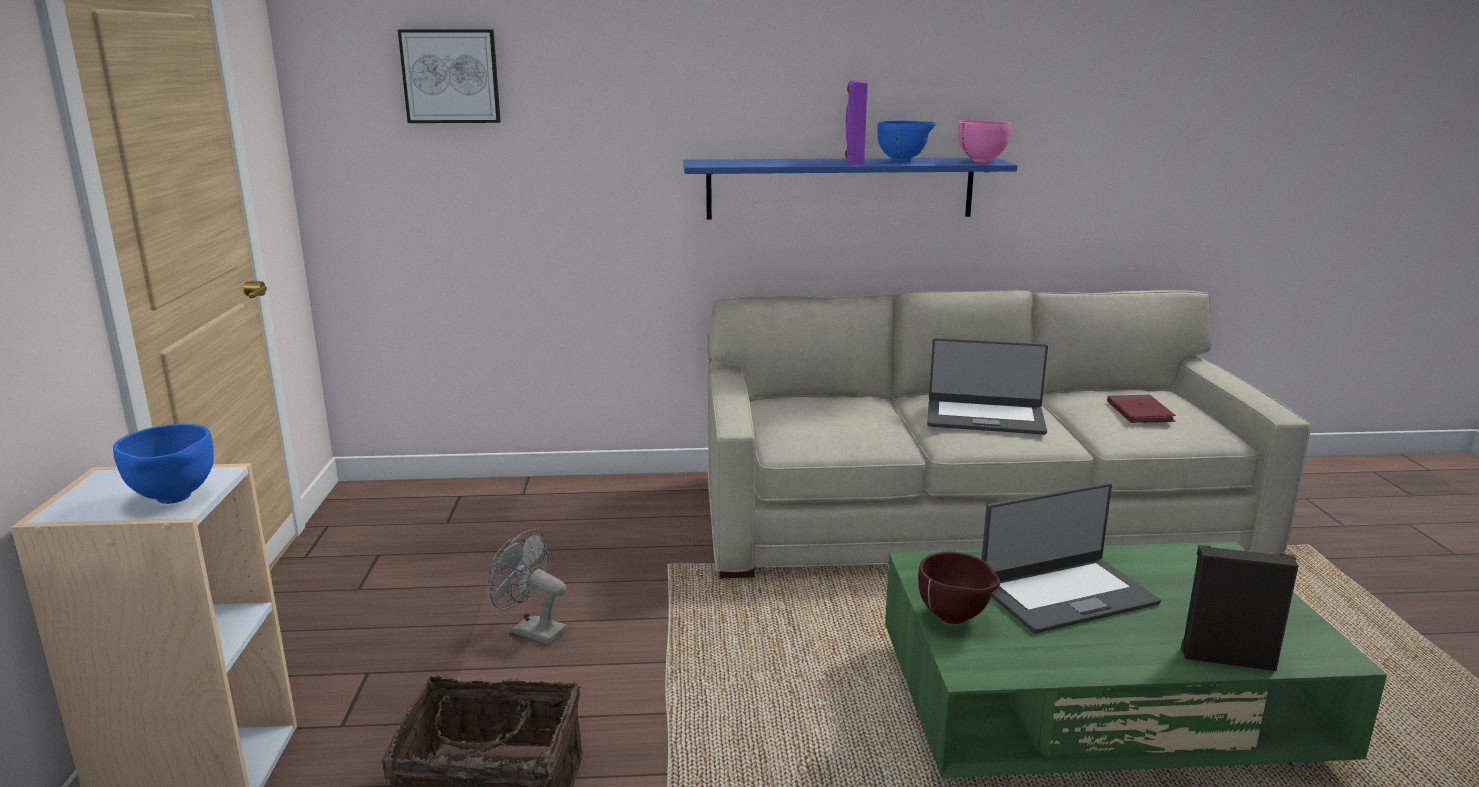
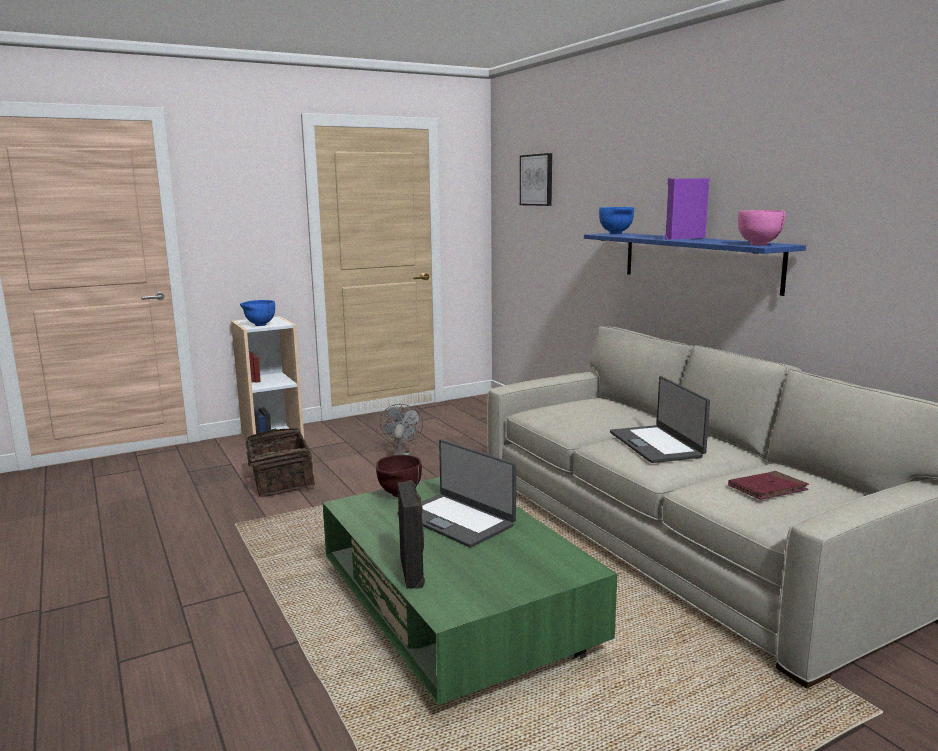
camera: 65 degrees right, 5 degrees down
blue bowl [877,120,936,162] -> blue bowl moved to [599,207,634,234]

